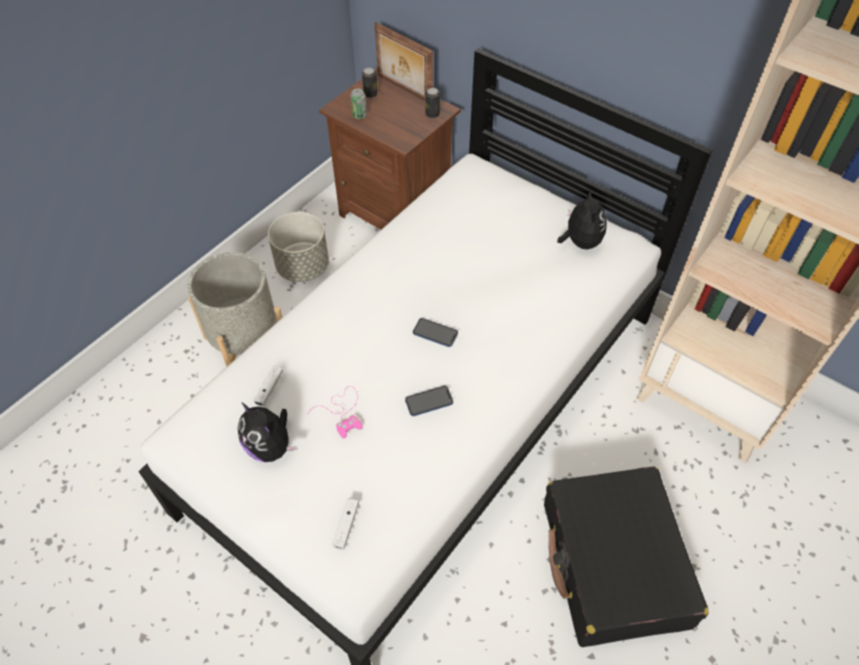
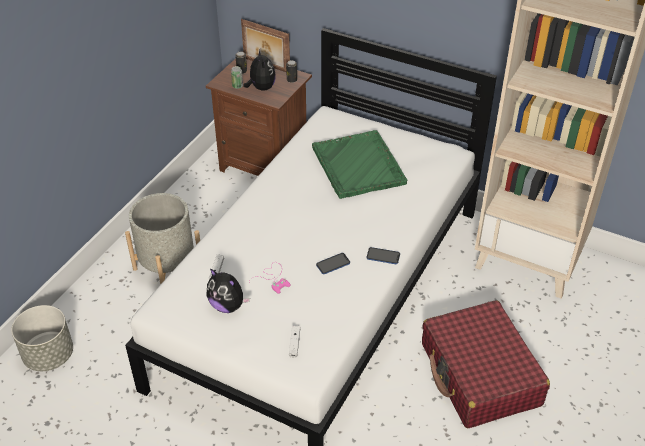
camera: 10 degrees left, 10 degrees down
grey planter [268,212,329,282] -> grey planter moved to [11,305,73,371]
phone [413,318,458,347] -> phone moved to [367,247,400,264]
black suitcase [544,467,709,647] -> red suitcase [422,300,550,428]
plush toy [557,189,607,249] -> plush toy moved to [244,50,276,90]
none -> green tray [312,130,408,199]

